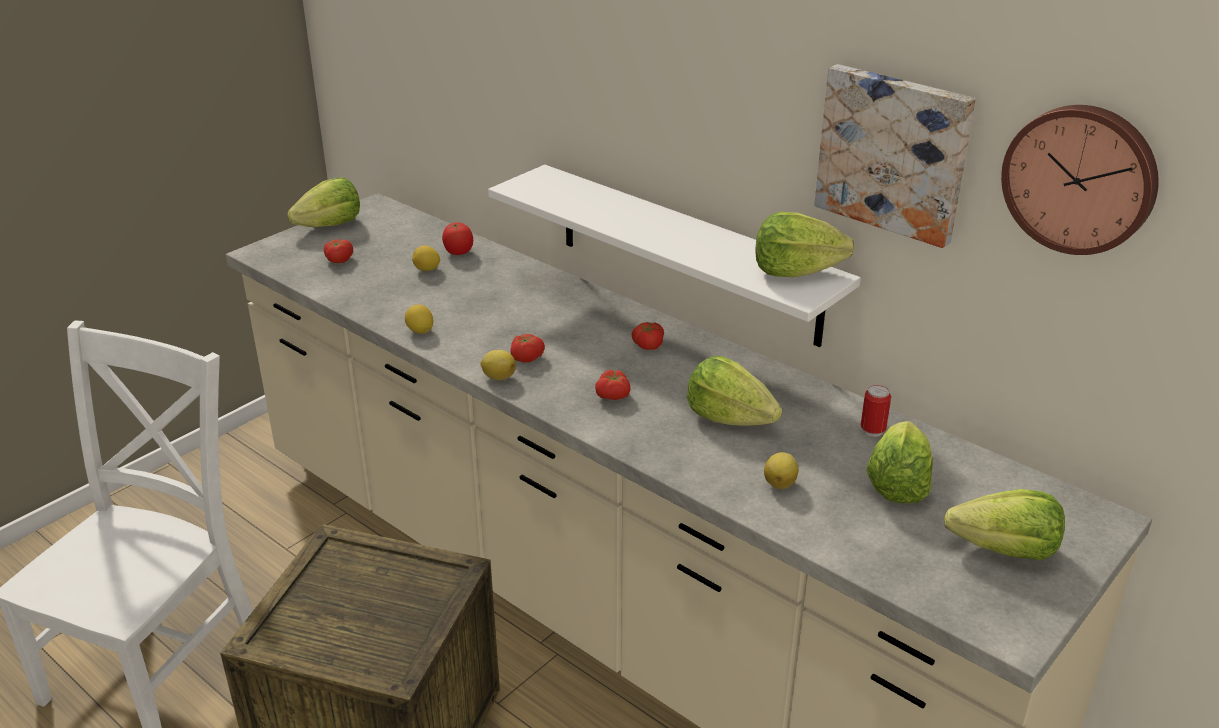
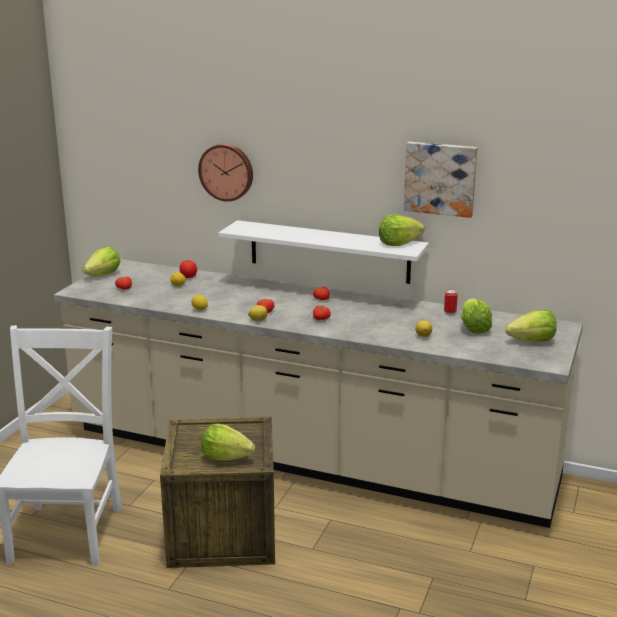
camera: 20 degrees left, 10 degrees down
lettuce [687,356,782,426] -> lettuce moved to [201,423,255,460]
wall clock [1001,105,1159,255] -> wall clock moved to [198,144,253,202]

